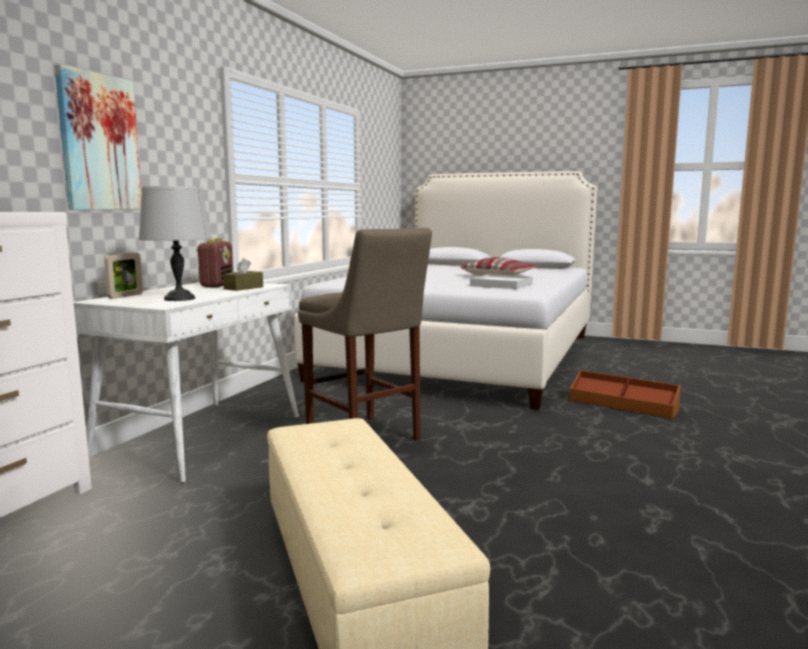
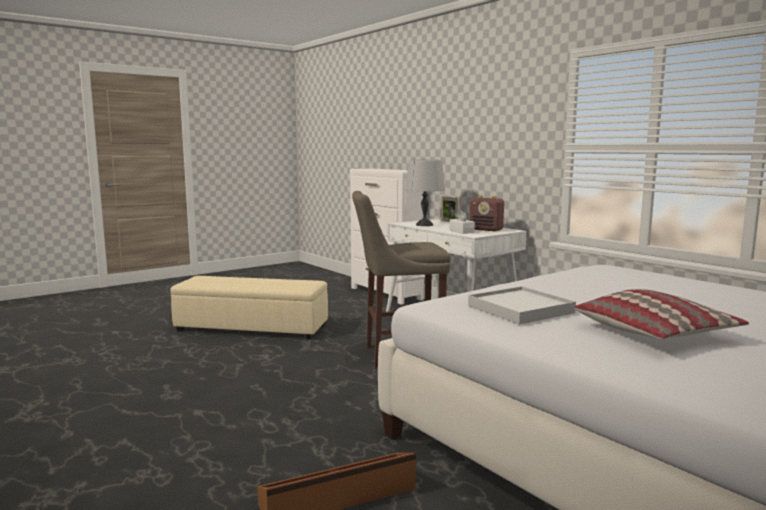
camera: 120 degrees right, 0 degrees up
picture [54,64,141,210] -> none
brown tissue box [223,258,263,291] -> white tissue box [449,210,475,234]

